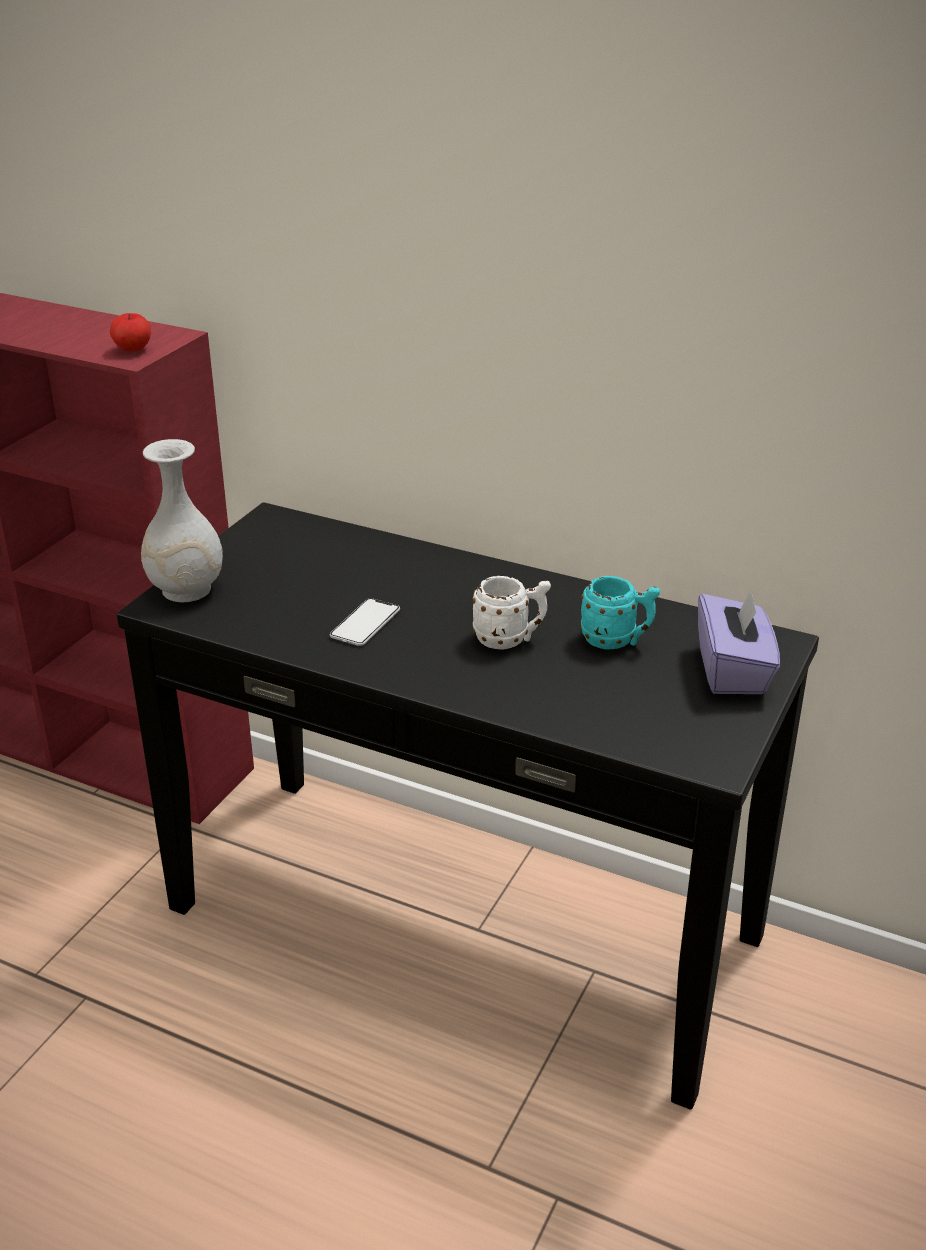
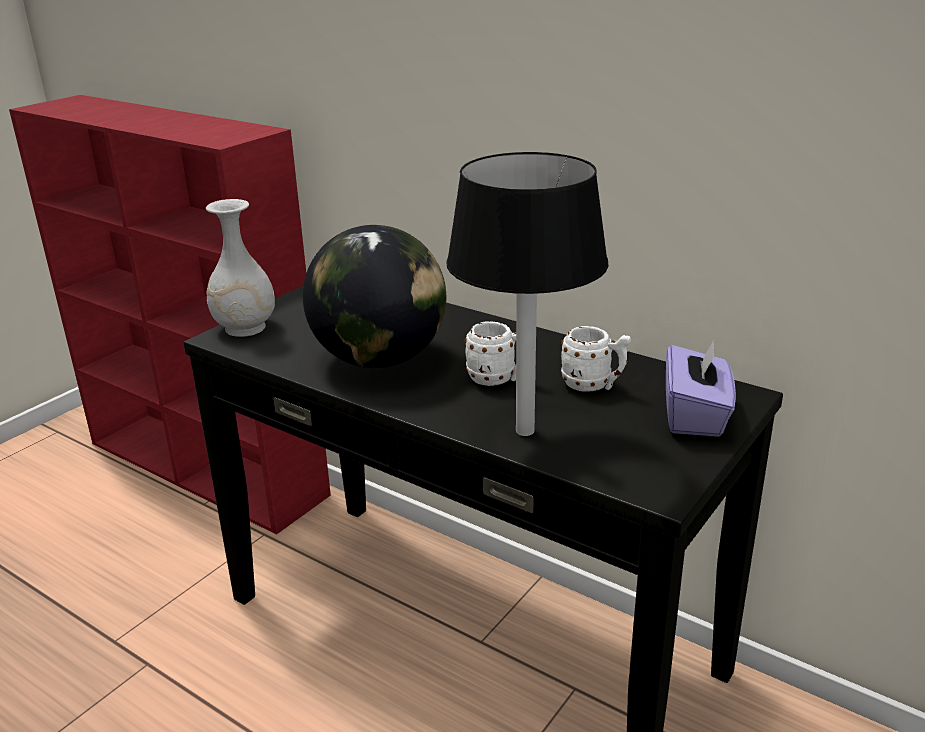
camera: 10 degrees right, 5 degrees down
apple [110,313,151,351] -> none
phone [330,598,400,646] -> globe [303,225,446,368]
turquoise mug [580,576,660,649] -> white mug [561,326,631,392]
none -> black table lamp [446,152,609,436]

